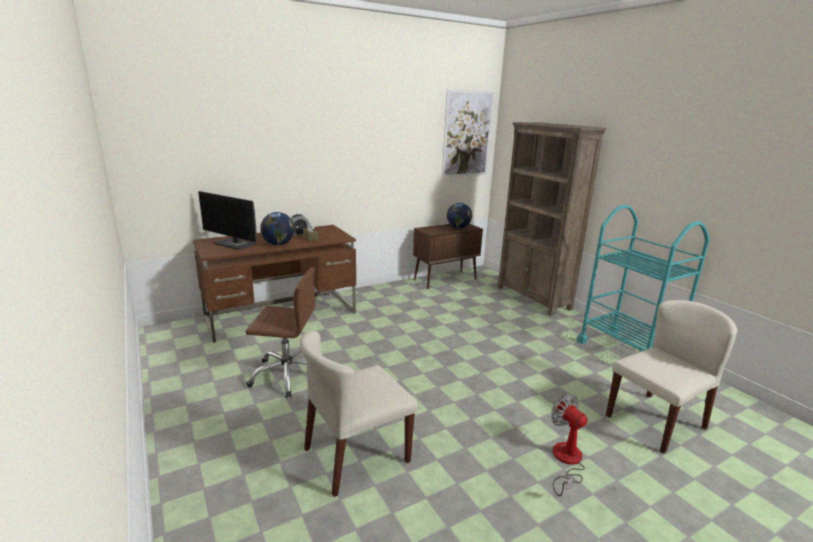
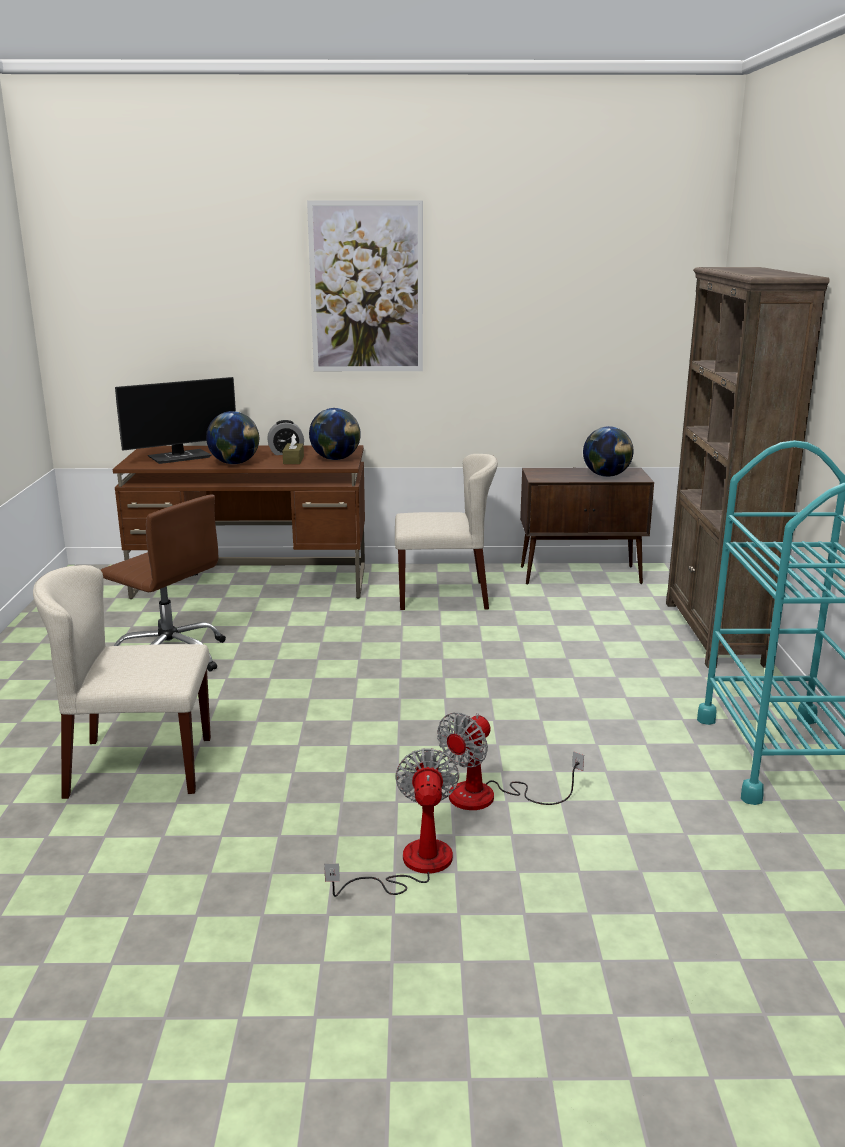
camera: 30 degrees right, 0 degrees up
monitor [198,191,257,250] -> monitor turned 90 degrees counterclockwise [115,377,236,464]
picture [442,89,494,177] -> picture moved to [307,200,423,371]
beige chair [606,300,737,454] -> beige chair moved to [395,454,498,610]
none -> globe [309,408,361,460]
none -> fan [437,713,584,810]

